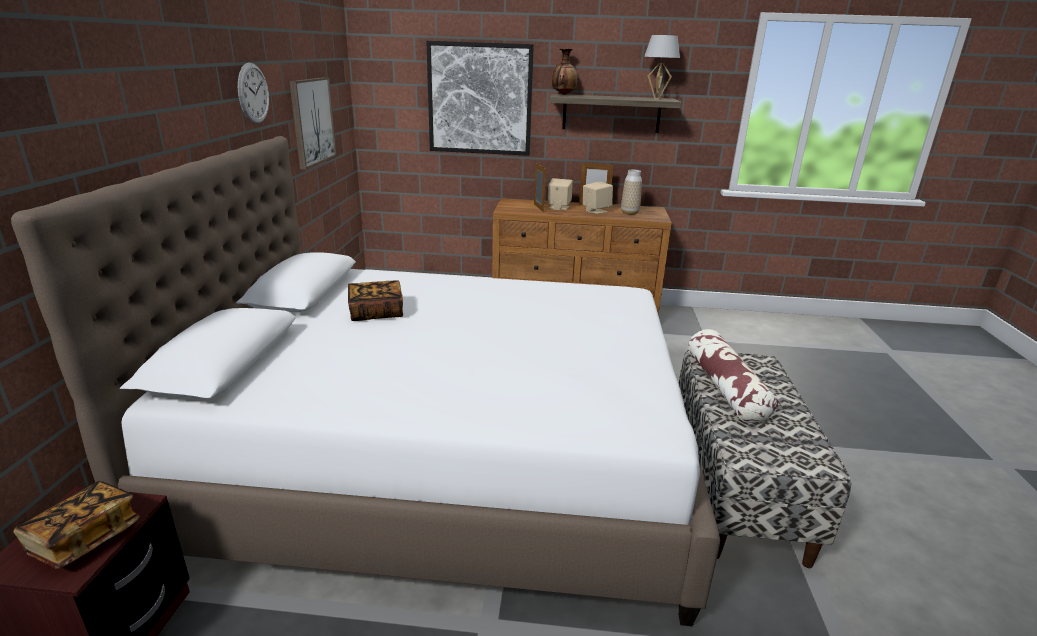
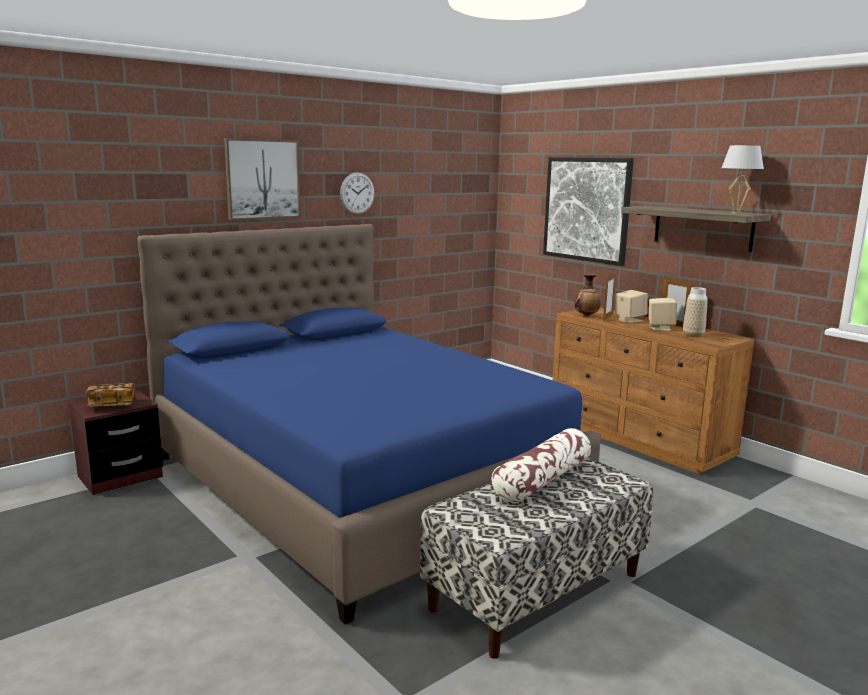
camera: 45 degrees right, 10 degrees down
white bed [11,136,720,626] -> blue bed [137,224,601,624]
picture [289,77,337,169] -> picture moved to [224,138,301,220]
book [348,280,403,321] -> none
vase [552,49,577,95] -> vase moved to [575,274,601,316]

